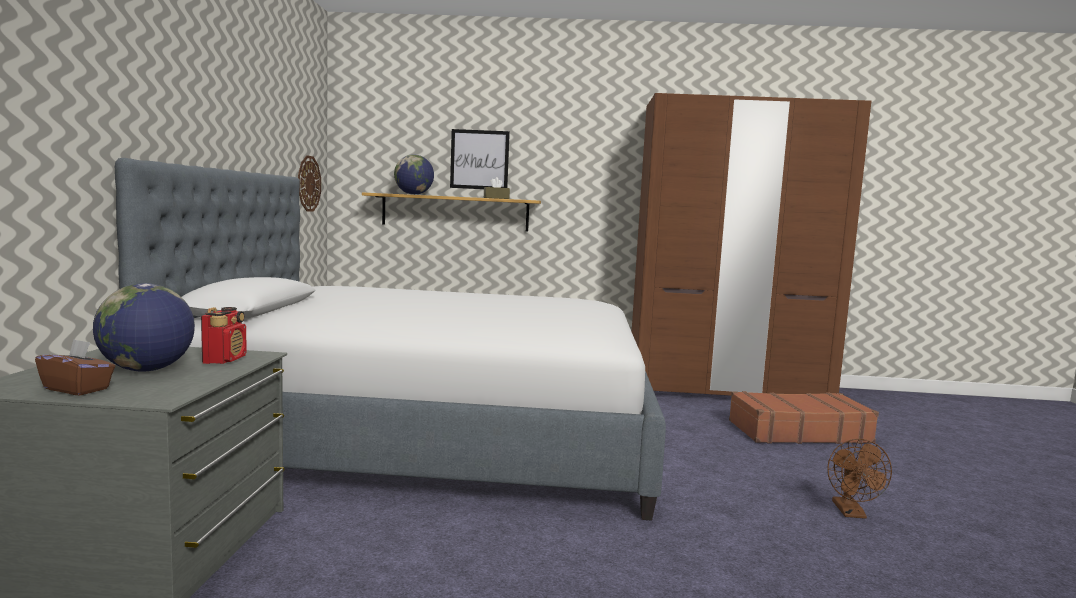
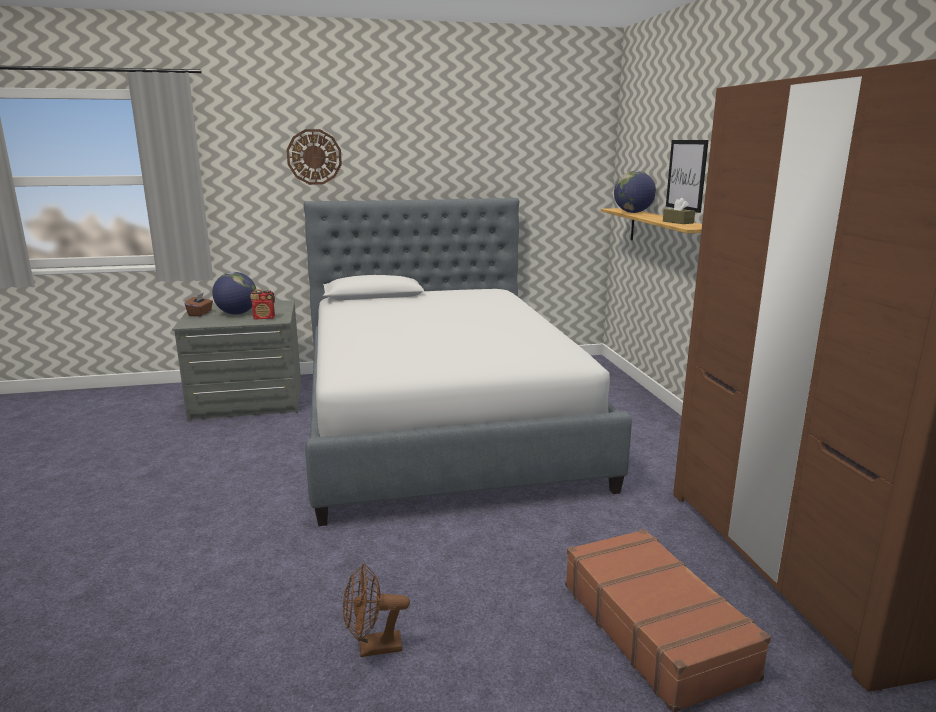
camera: 75 degrees right, 10 degrees up
wall clock [298,155,321,212] -> wall clock moved to [286,129,342,185]

